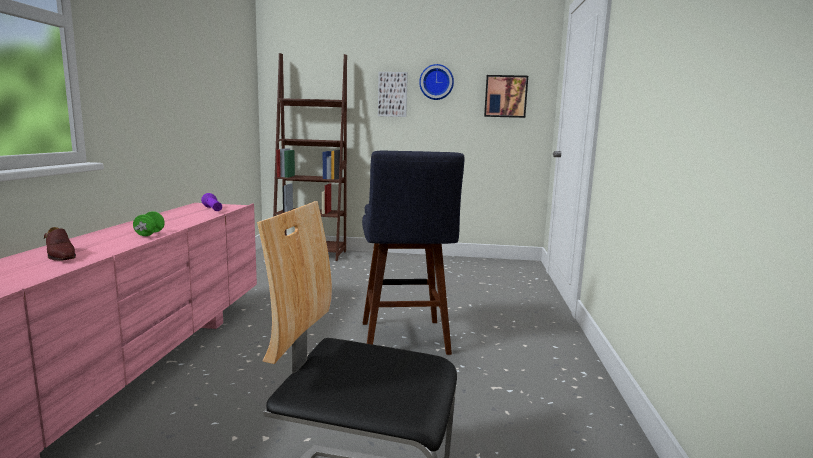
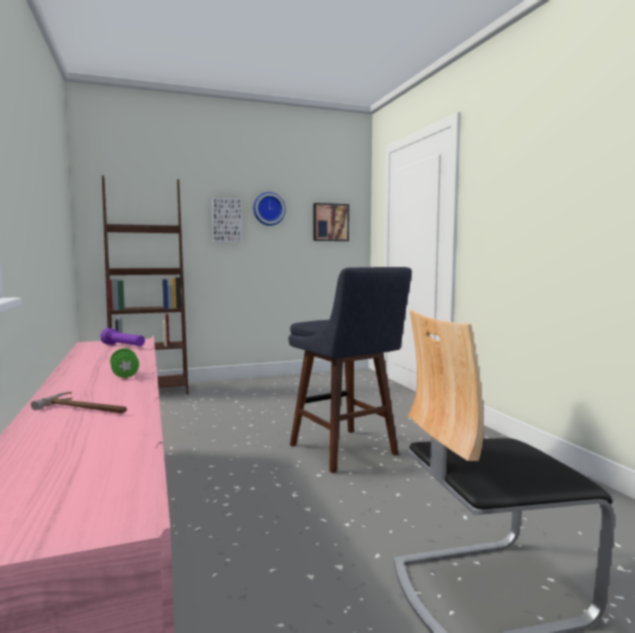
camera: 25 degrees left, 5 degrees down
brown shoe [44,227,76,261] -> hammer [31,391,127,413]

